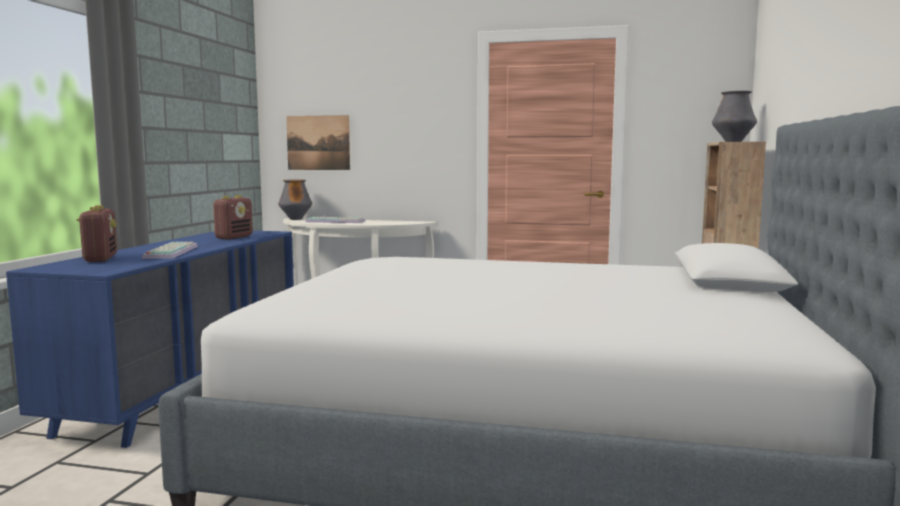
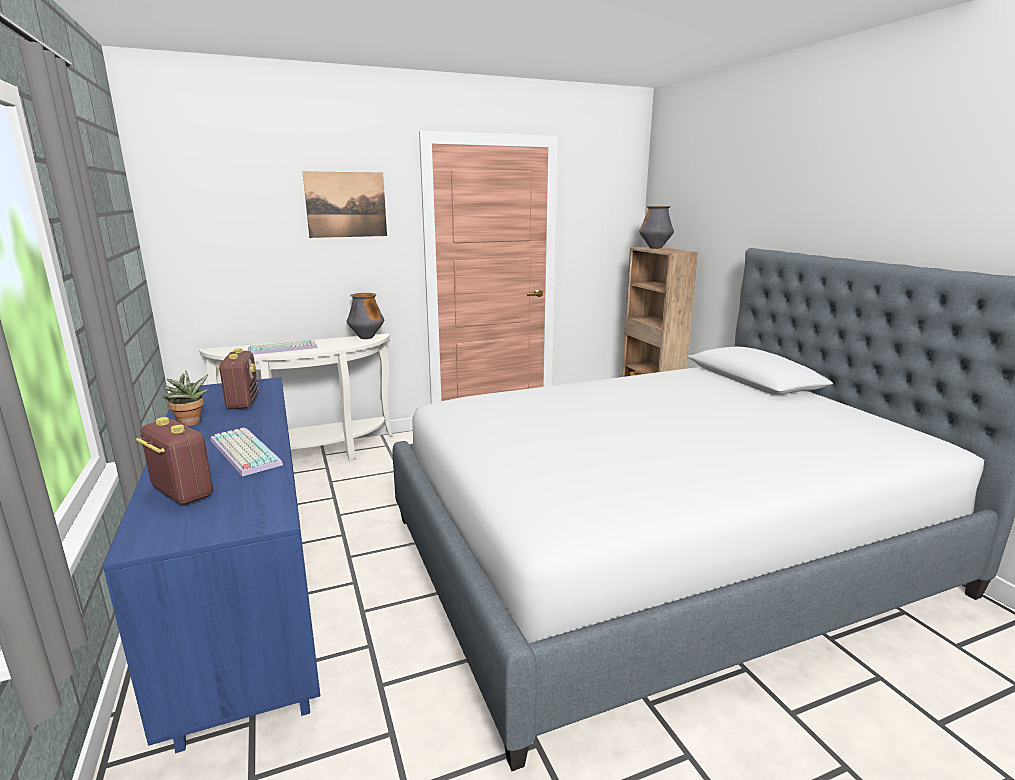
camera: 35 degrees left, 10 degrees up
vase [278,180,312,220] -> vase moved to [347,293,384,339]
picture [286,115,350,170] -> picture moved to [303,171,387,238]
none -> potted plant [162,370,208,427]

